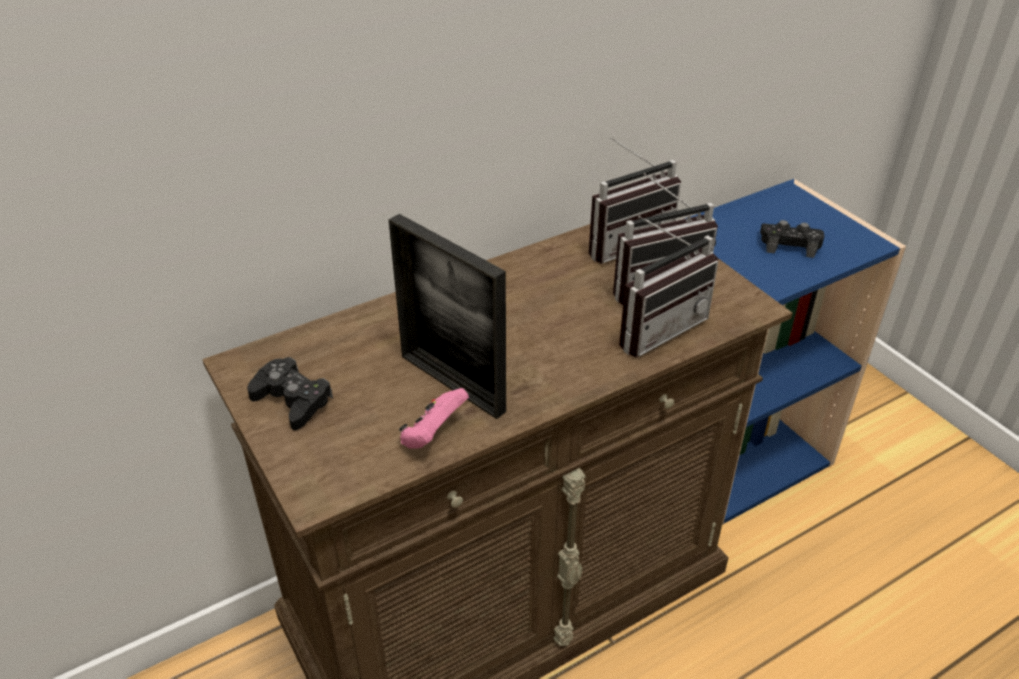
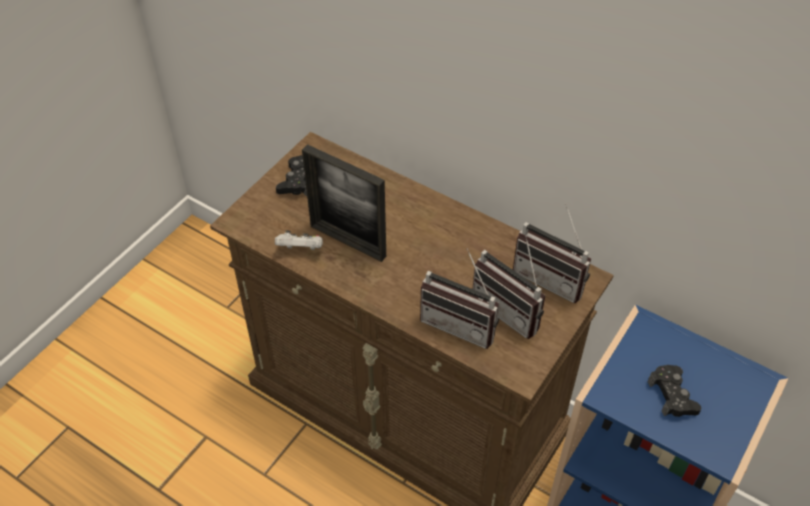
camera: 65 degrees right, 10 degrees up
picture frame [389,214,506,419] -> picture frame turned 75 degrees counterclockwise [302,144,386,262]
pink game controller [399,388,469,449] -> white game controller [275,230,323,250]

